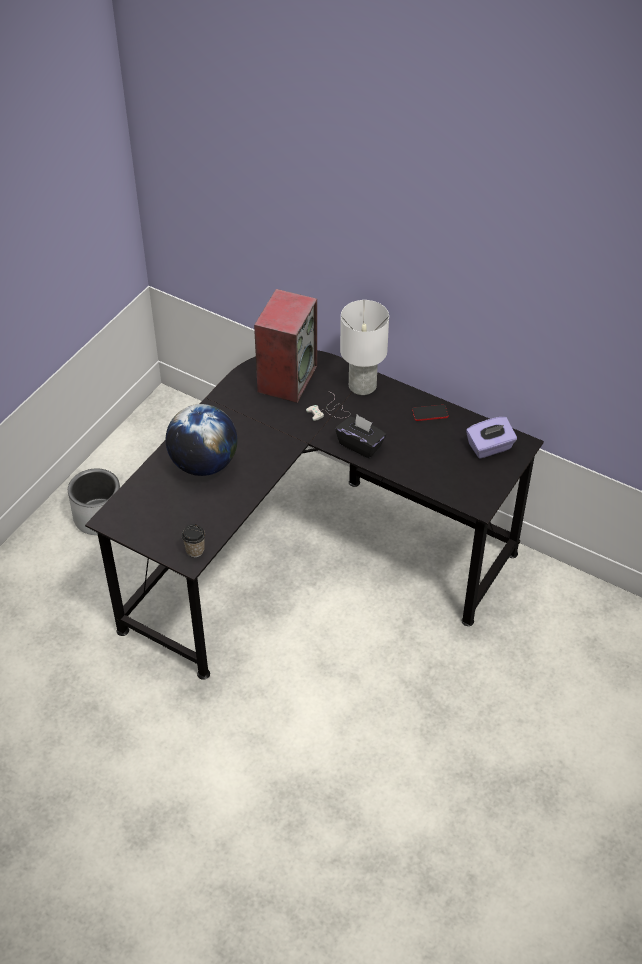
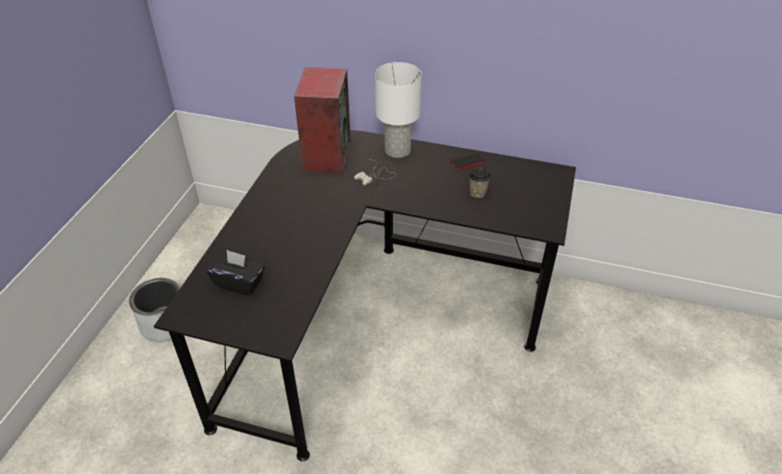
camera: 15 degrees left, 5 degrees down
globe [166,404,237,476] -> none
cup [181,524,205,557] -> cup moved to [469,166,491,198]
black tissue box [335,415,386,458] -> black tissue box moved to [206,250,265,296]
purple tissue box [466,417,517,459] -> none

